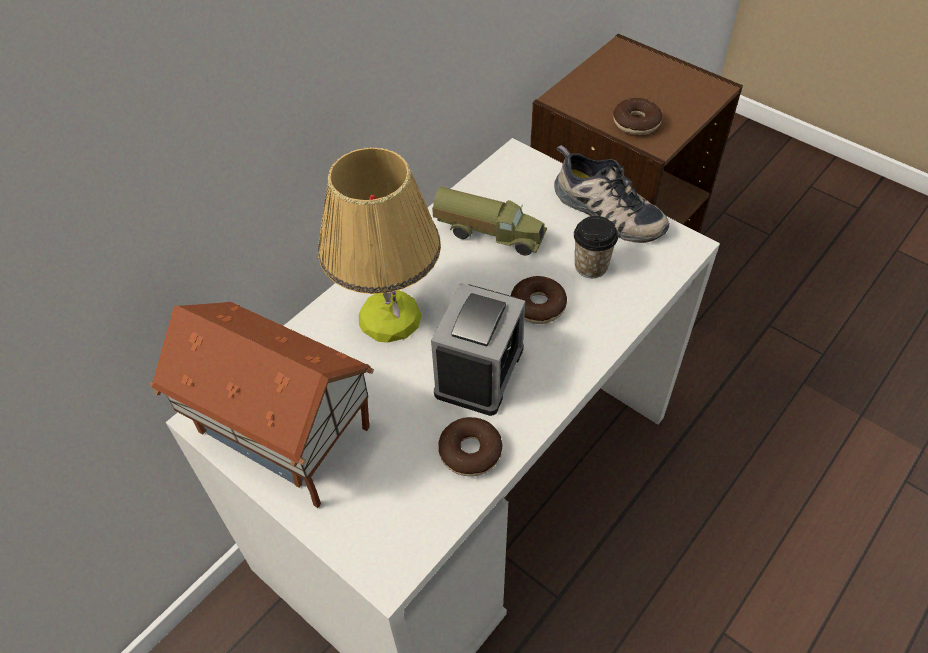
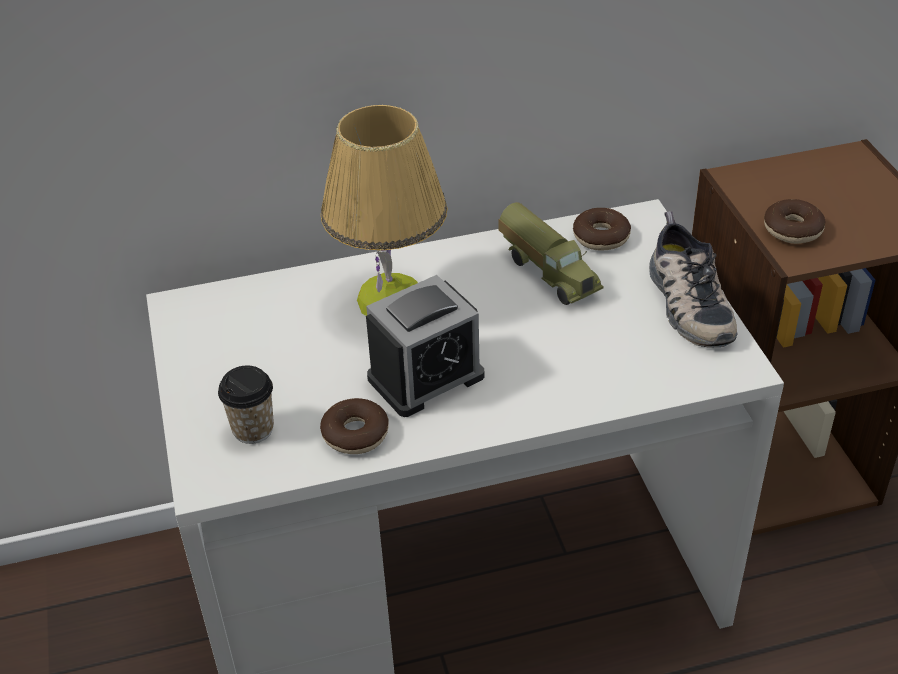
camera: 35 degrees right, 10 degrees down
toy house [150,302,374,508] -> none
donut [511,276,567,324] -> donut moved to [573,208,631,251]
cup [574,216,618,278] -> cup moved to [218,366,274,444]

